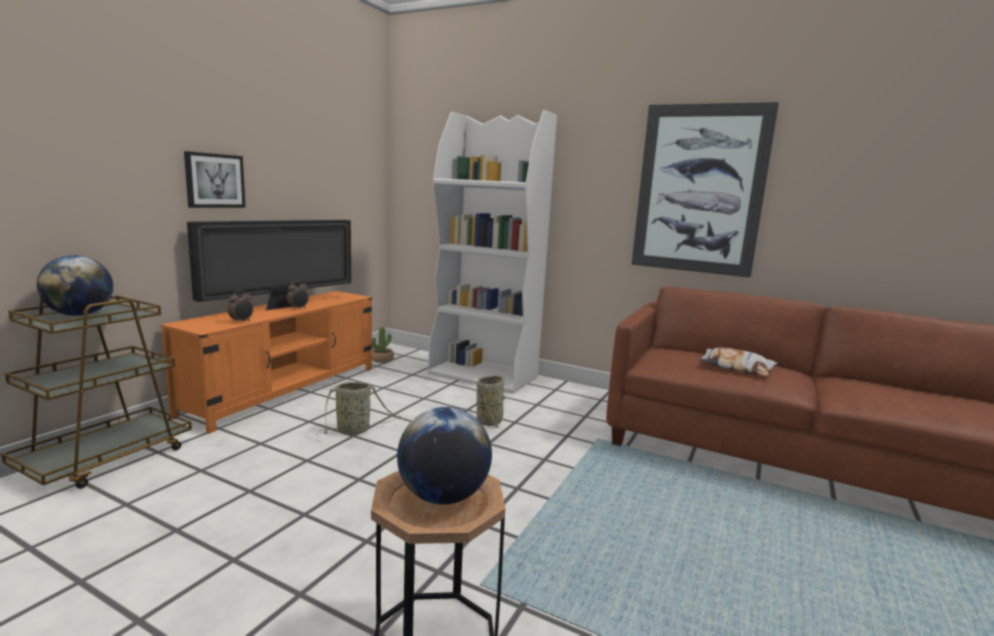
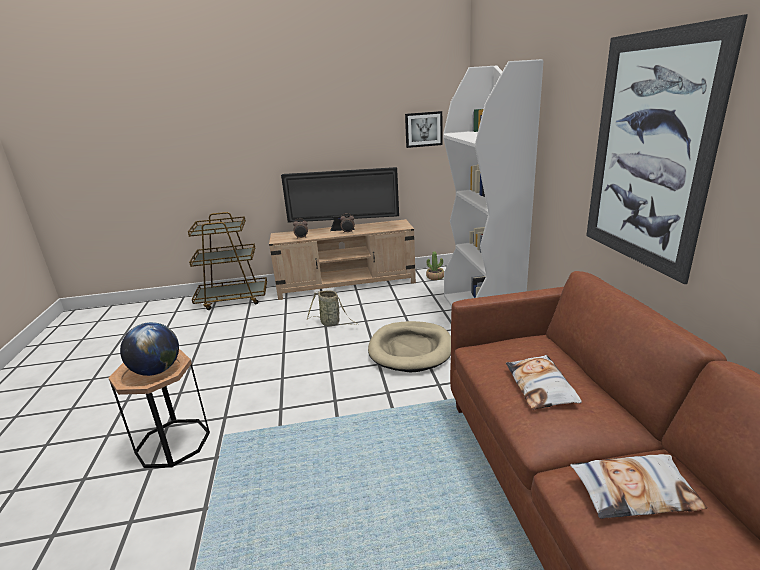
camera: 55 degrees right, 10 degrees up
globe [37,255,113,316] -> none
orange tv stand [161,291,372,434] -> beige tv stand [269,219,416,300]
picture [184,151,246,208] -> picture moved to [405,111,443,148]
basket [477,375,505,430] -> beige dog bed [368,321,451,372]
none -> pillow [570,454,707,519]

